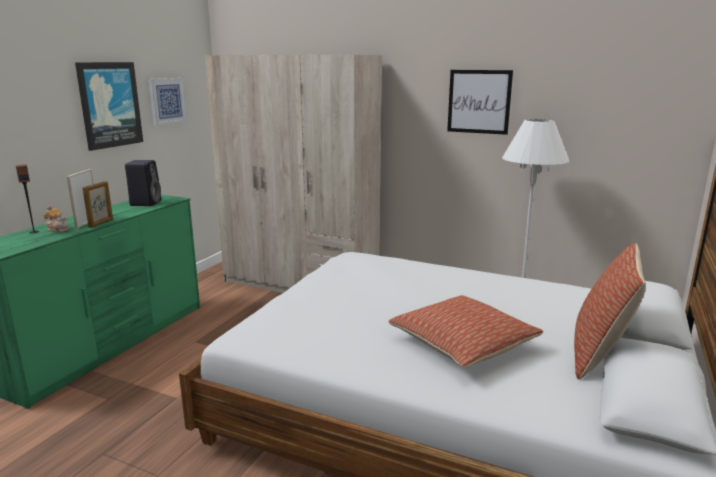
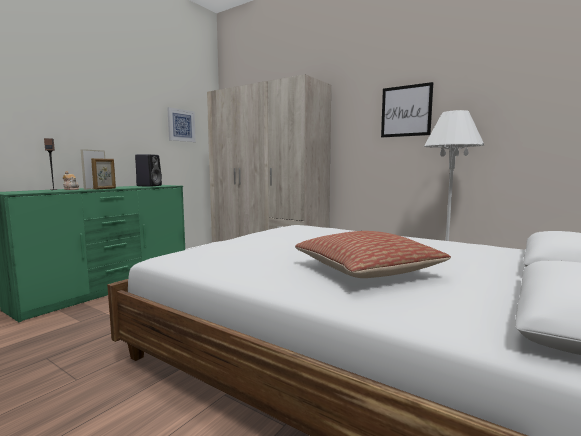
camera: 10 degrees right, 10 degrees down
picture [75,62,143,151] -> none
pillow [574,243,646,379] -> none

